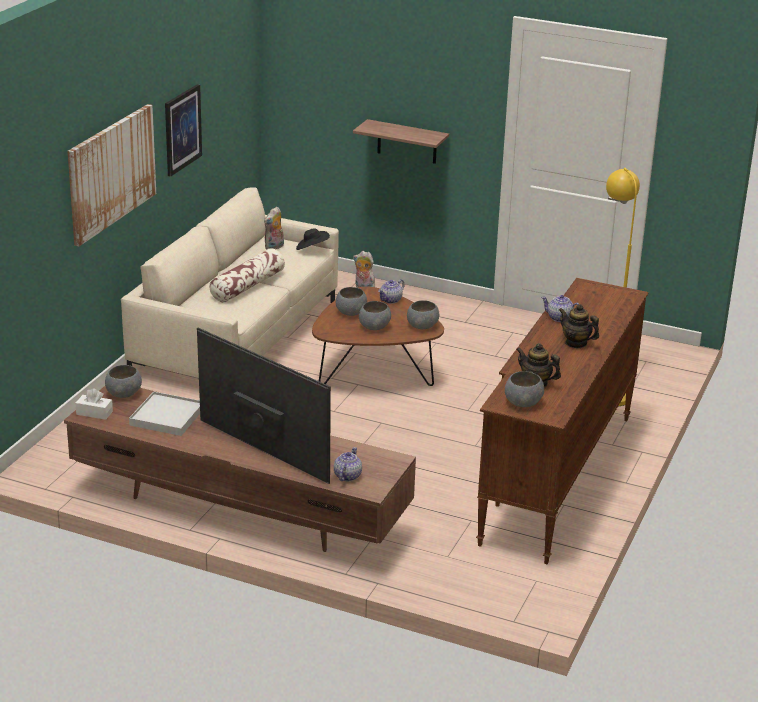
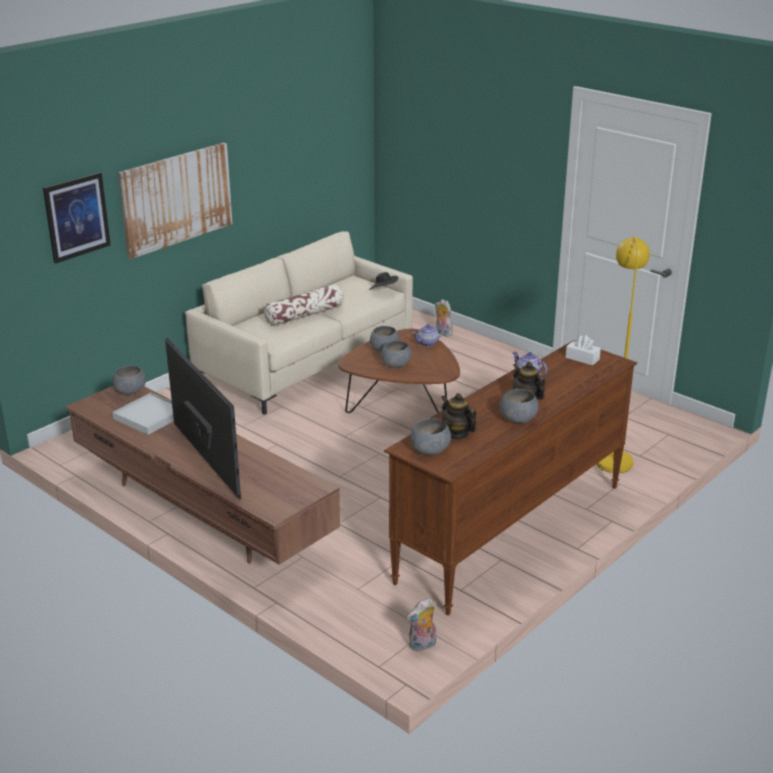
camera: 20 degrees right, 0 degrees up
white tissue box [75,388,113,420] -> white tissue box moved to [566,335,601,365]
picture [165,84,202,177] -> picture moved to [43,172,111,263]
plush toy [264,207,284,250] -> plush toy moved to [407,598,436,651]
teapot [334,447,362,481] -> none
shelf [353,119,449,164] -> none
grey bowl [407,300,439,329] -> grey bowl moved to [500,389,539,423]

